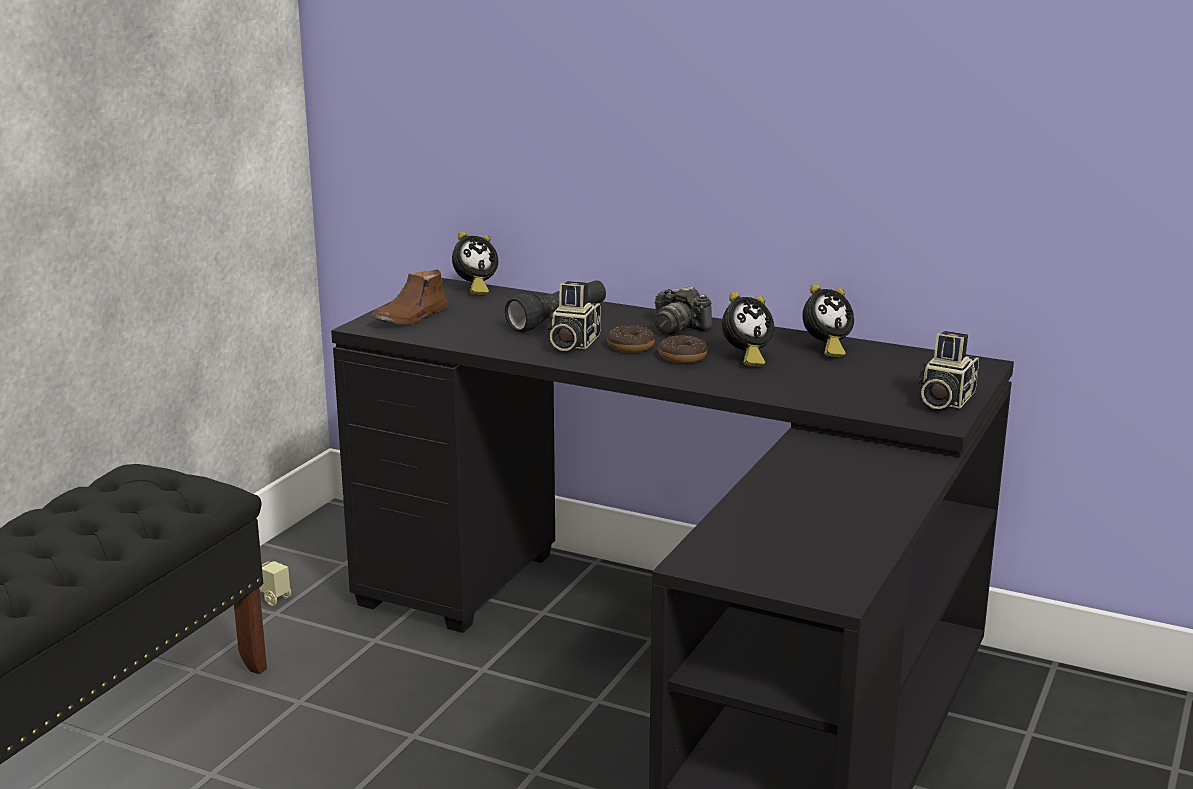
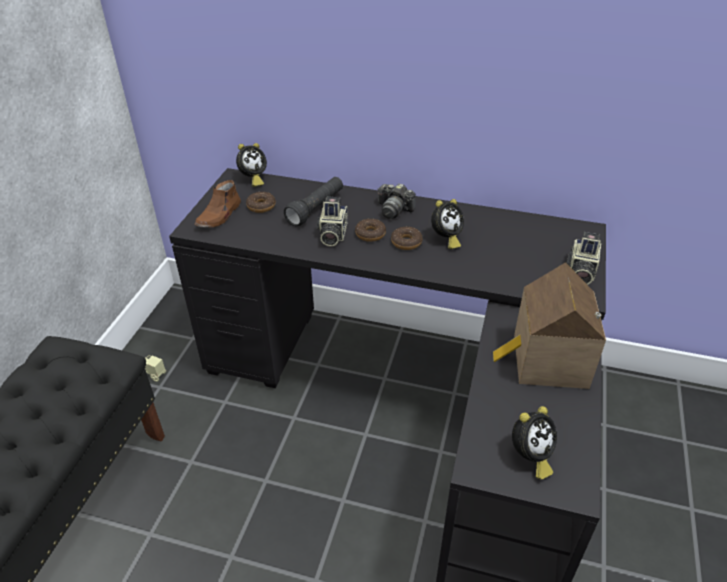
camera: 10 degrees left, 20 degrees up
alarm clock [802,284,854,357] -> alarm clock moved to [512,406,557,479]
none -> donut [246,192,276,213]
none -> toy house [493,263,606,389]

